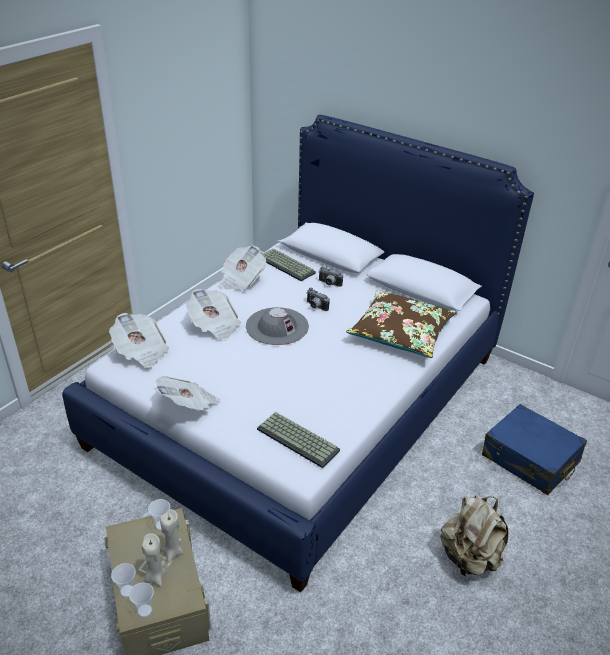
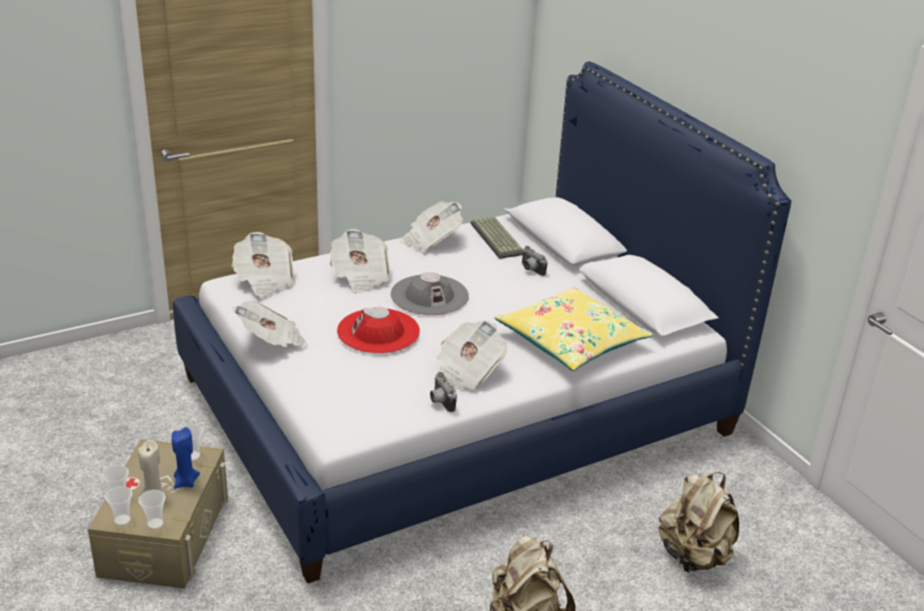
camera: 25 degrees right, 5 degrees down
beige candle [160,509,183,562] -> blue candle [172,427,200,489]
keyboard [257,412,340,468] -> none
camera [307,288,330,311] -> camera moved to [430,372,457,412]
brown pillow [346,290,457,358] -> yellow pillow [495,287,653,371]
blue suitcase [482,404,587,495] -> beige backpack [658,472,739,573]
none -> cup [138,490,166,529]
none -> red hat [337,307,420,354]
none -> newspaper [434,321,507,390]

